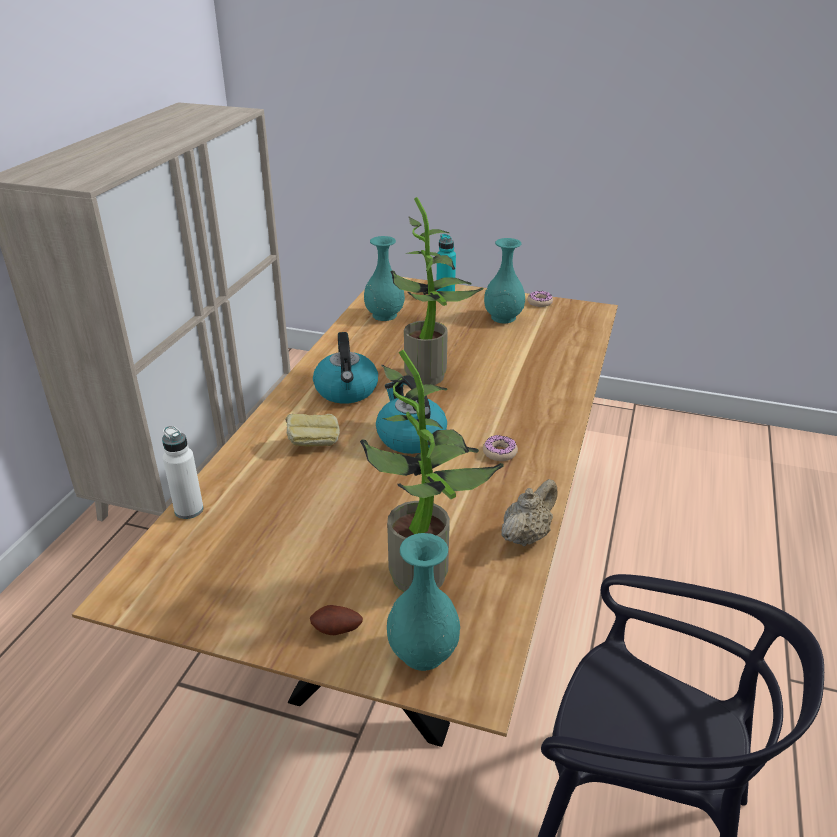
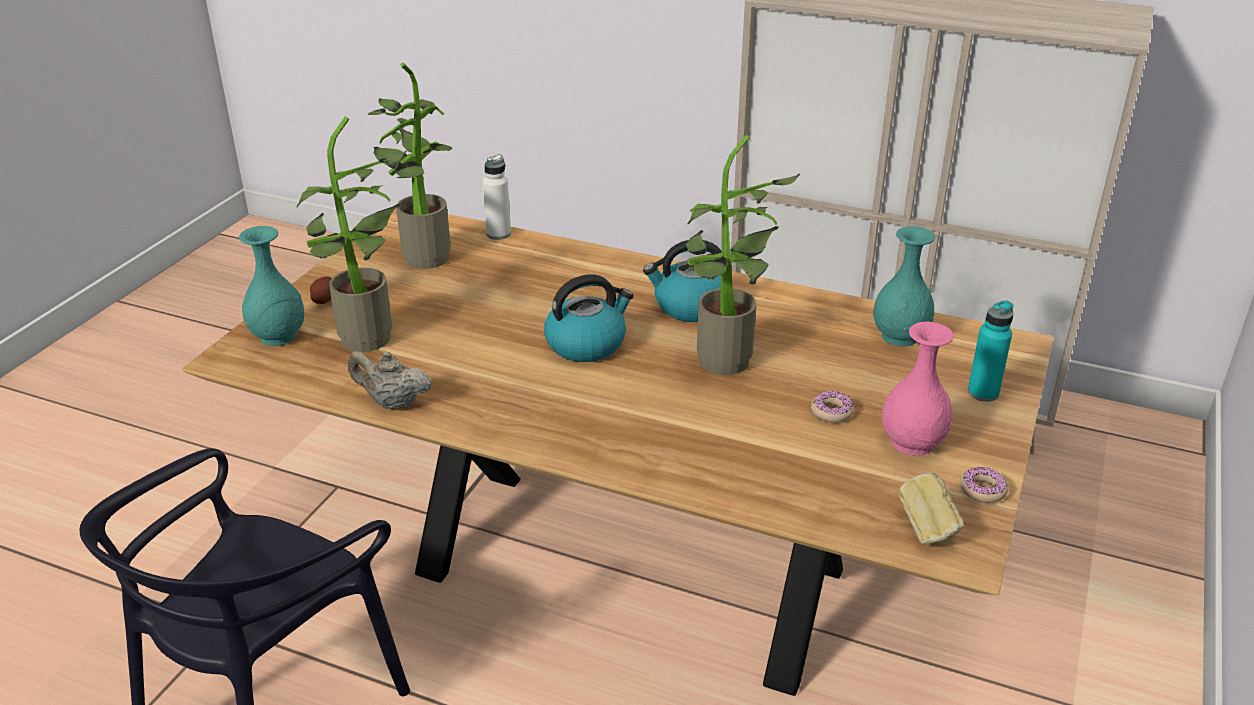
camera: 95 degrees right, 0 degrees up
bread [285,414,340,447] -> bread moved to [898,473,964,544]
donut [483,435,518,461] -> donut moved to [811,390,854,423]
turquoise vase [484,238,525,323] -> pink vase [882,322,954,456]
beige teapot [501,479,557,546] -> beige teapot turned 150 degrees clockwise [348,351,432,410]
none -> potted plant [368,62,452,269]

